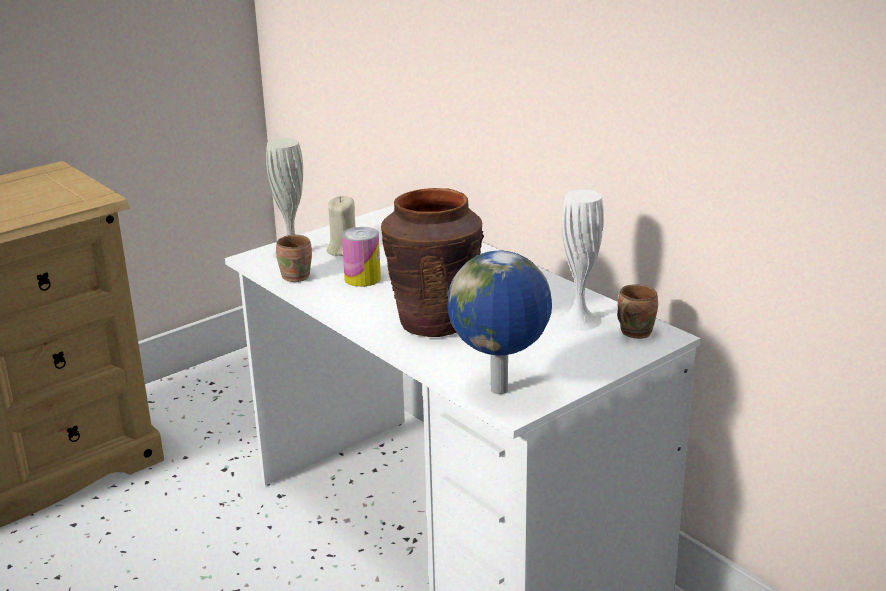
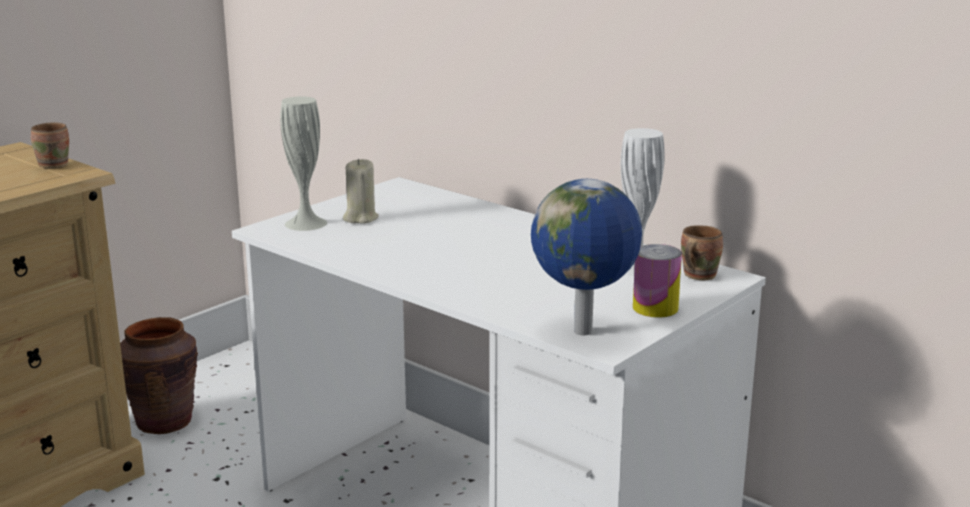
camera: 10 degrees left, 5 degrees down
brown mug [276,235,312,282] -> brown mug moved to [31,122,69,169]
can [342,227,381,287] -> can moved to [633,244,682,318]
brown vase [381,188,484,337] -> brown vase moved to [120,317,198,434]

